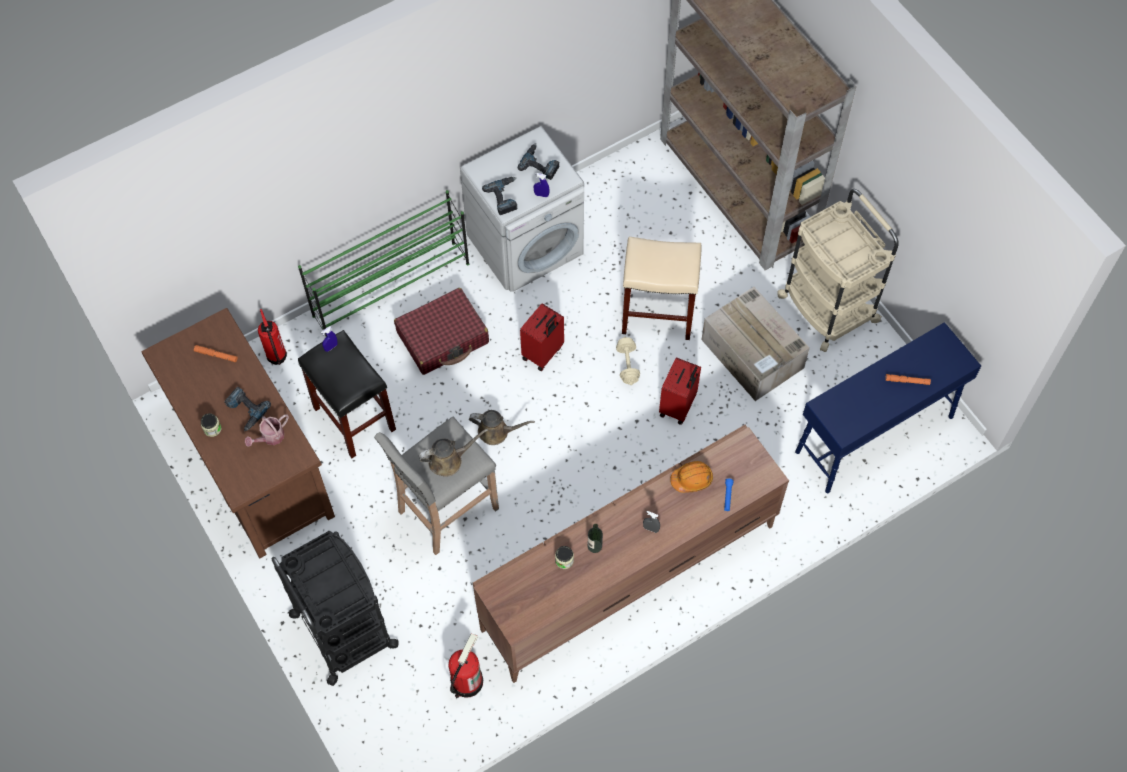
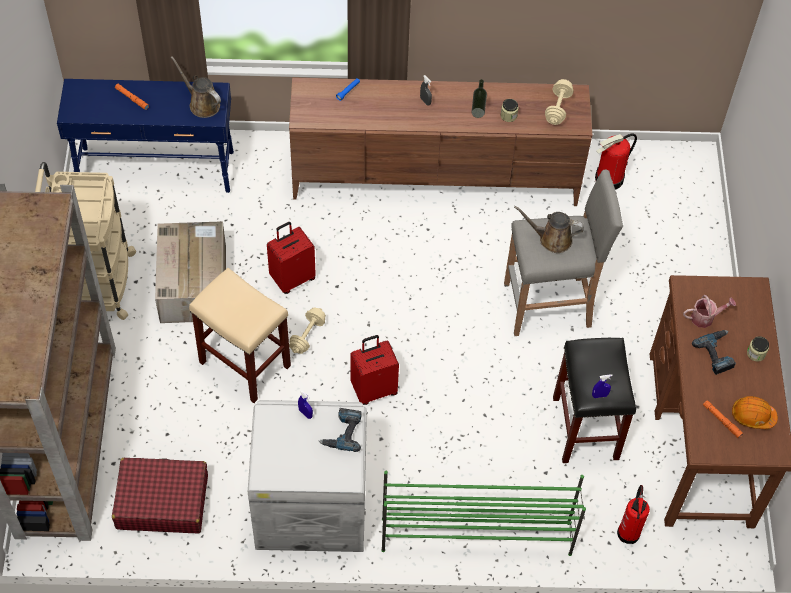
camera: 150 degrees left, 5 degrees down
black cart [272,531,399,686] -> none
red suitcase [394,288,489,375] -> red suitcase moved to [112,458,208,533]
brown watering can [469,410,535,445] -> brown watering can moved to [171,56,221,118]
power drill [518,143,560,180] -> none
orange hard hat [670,461,713,493] -> orange hard hat moved to [732,396,778,429]
none -> beige dumbbell [545,79,574,125]

